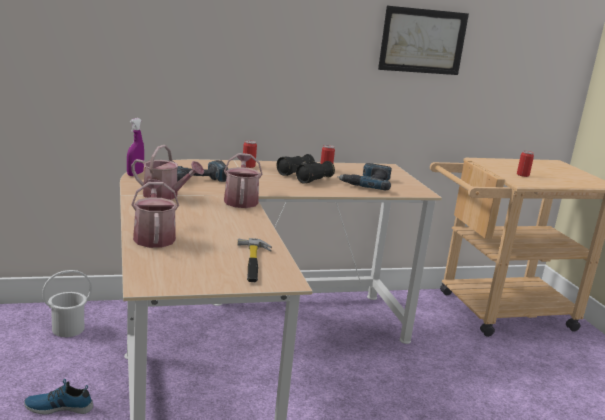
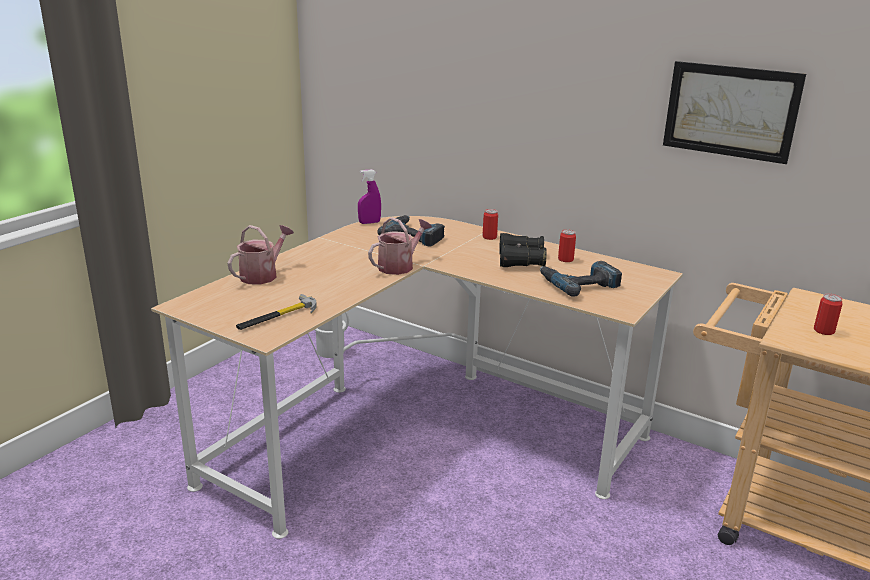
camera: 50 degrees right, 5 degrees up
shoe [24,379,93,415] -> none
watering can [131,145,204,200] -> none

